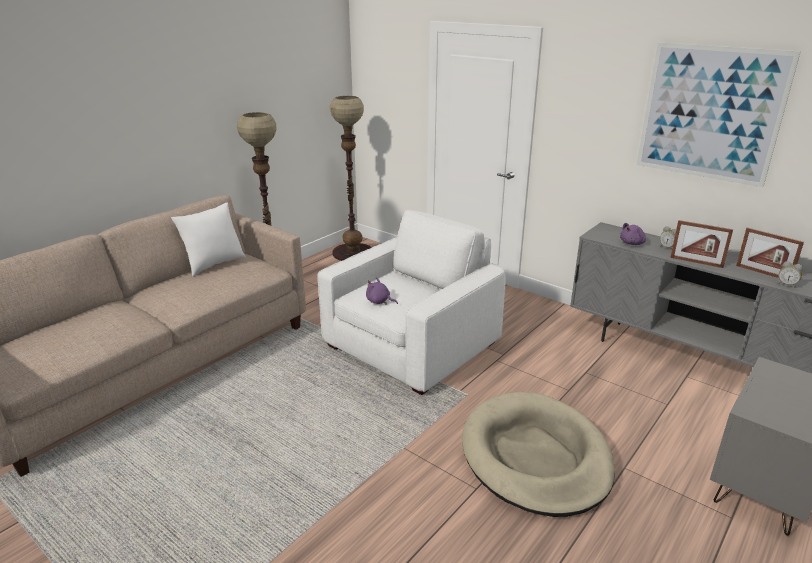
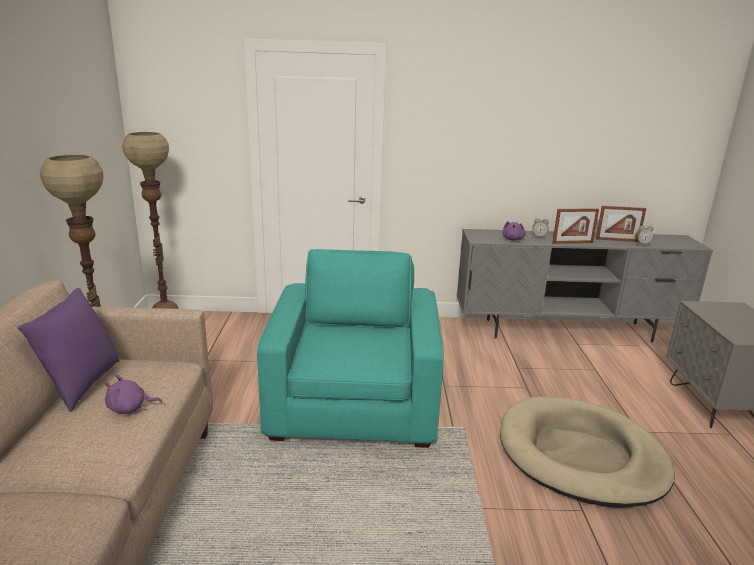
camera: 40 degrees left, 5 degrees down
white pillow [171,203,246,277] -> purple pillow [17,288,120,412]
white armchair [317,210,506,395] -> turquoise armchair [257,249,444,448]
purple plush toy [366,277,398,305] -> purple plush toy moved to [104,374,162,414]
picture [637,42,801,187] -> none

